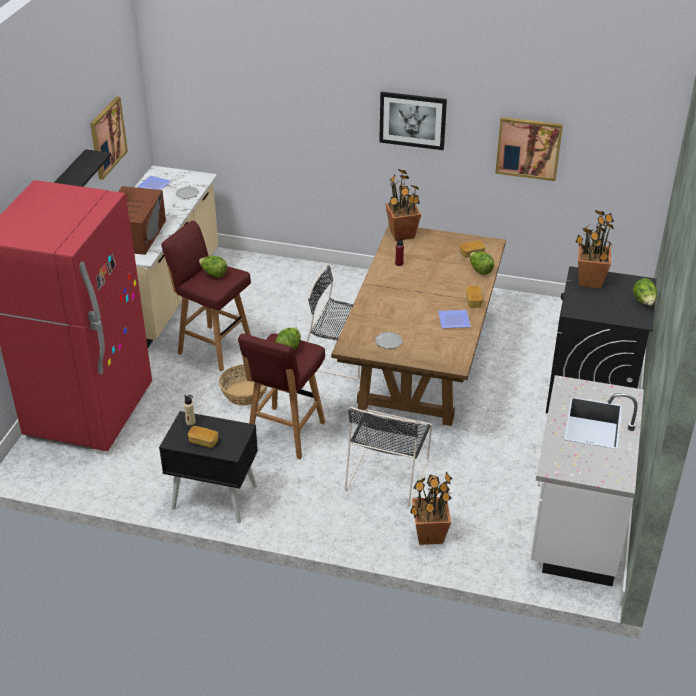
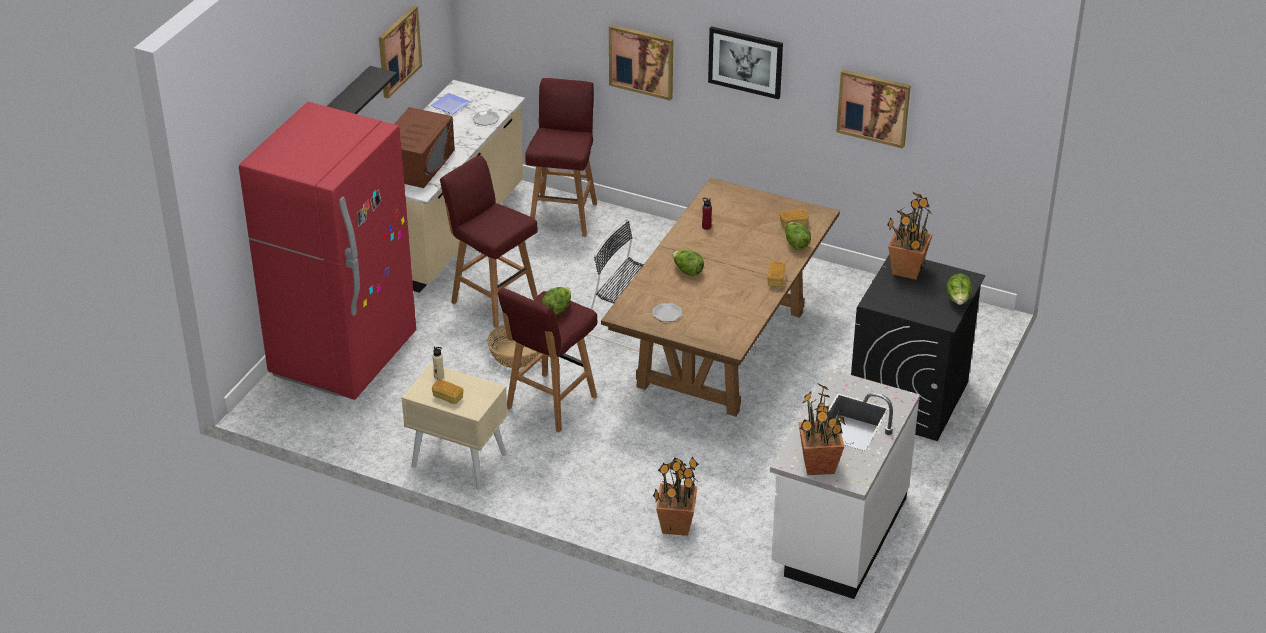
camera: 10 degrees right, 0 degrees up
black nightstand [159,411,258,523] -> beige nightstand [401,363,508,489]
lettuce [199,256,227,278] -> lettuce moved to [672,250,704,276]
black chair [345,407,432,506] -> none
potted plant [385,169,421,241] -> potted plant moved to [799,383,845,475]
plate [438,310,471,328] -> none
none -> red stool [525,78,597,237]
none -> picture [609,25,673,101]

